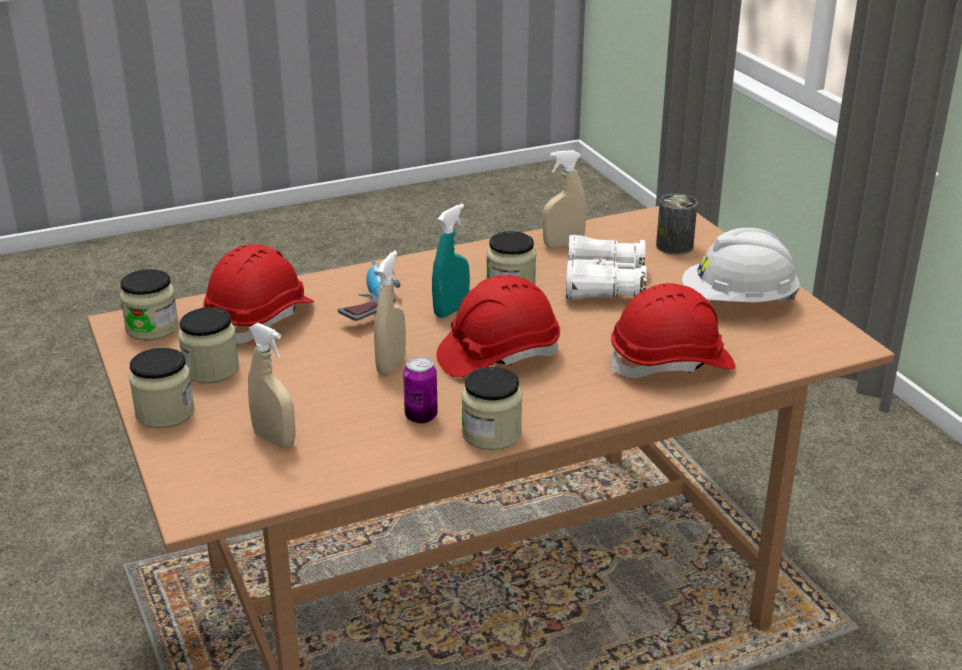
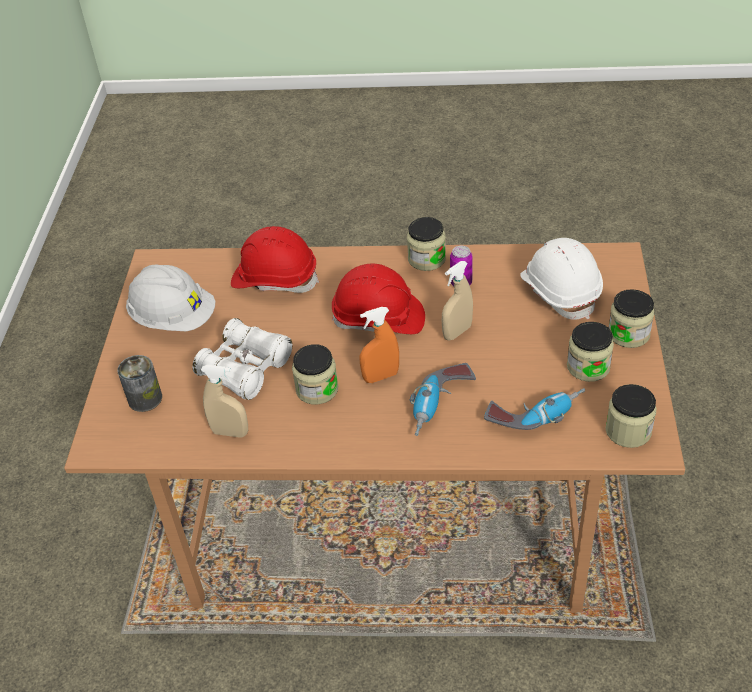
camera: 150 degrees left, 15 degrees up
red hard hat [203,244,314,344] -> power drill [484,388,585,430]
beige spray bottle [248,323,295,448] -> white hard hat [520,238,603,320]
turquoise spray bottle [432,204,470,318] -> orange spray bottle [359,307,399,383]

